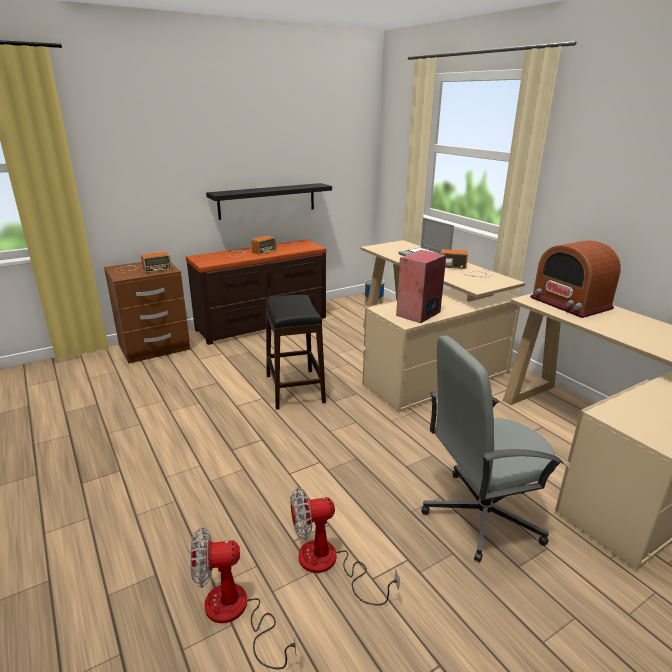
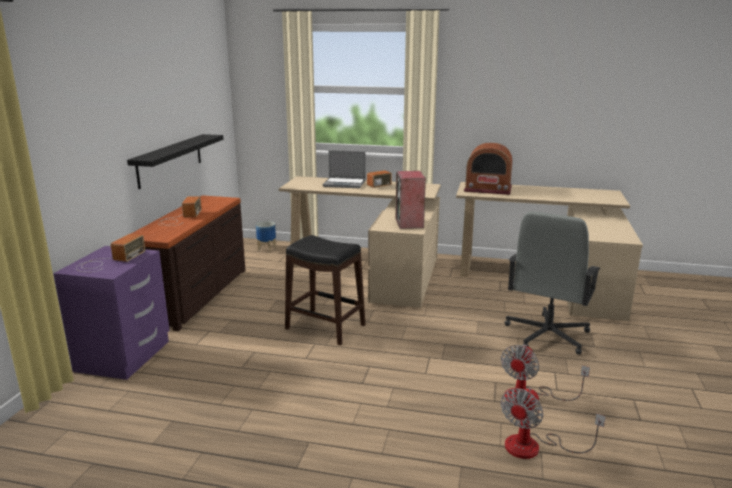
camera: 45 degrees left, 5 degrees down
brown nightstand [104,262,190,364] -> purple nightstand [53,246,170,380]

